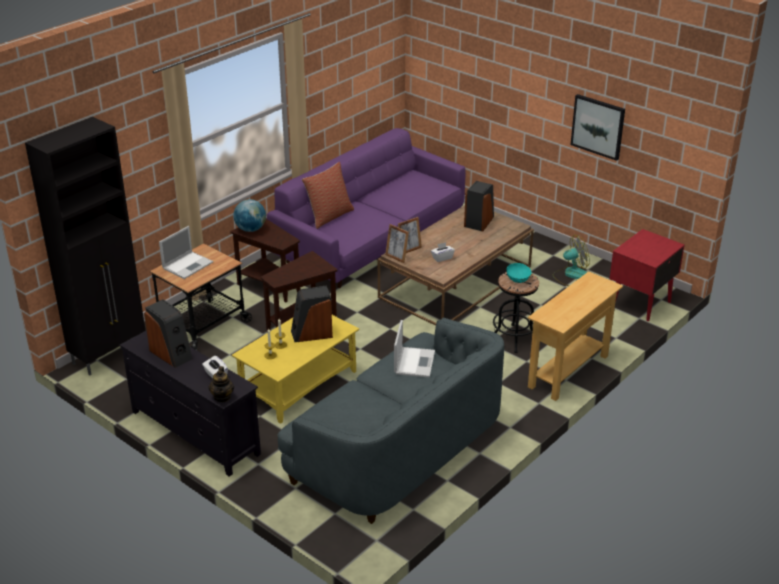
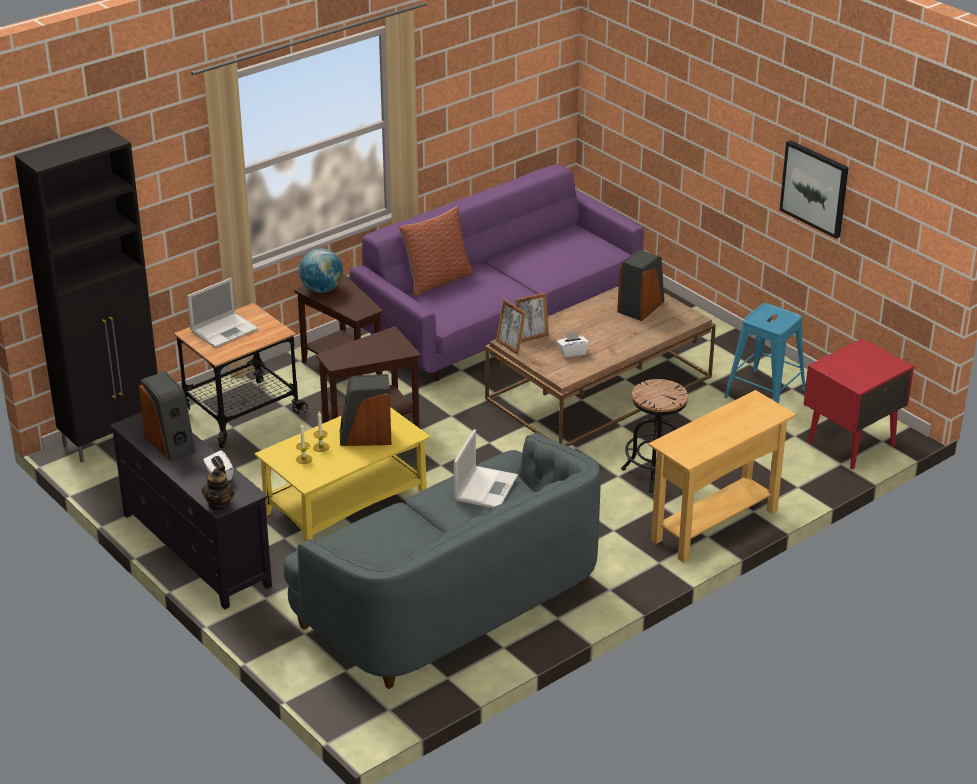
camera: 10 degrees right, 0 degrees up
turquoise bowl [507,263,532,283] -> none
fan [553,235,590,286] -> blue stool [724,303,805,403]

